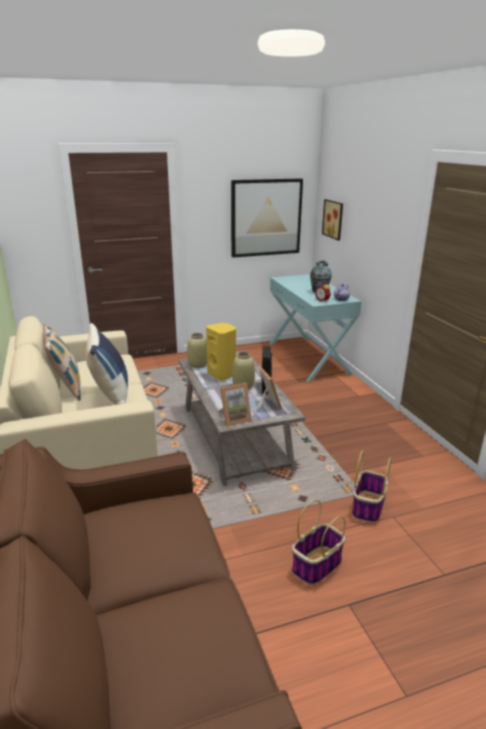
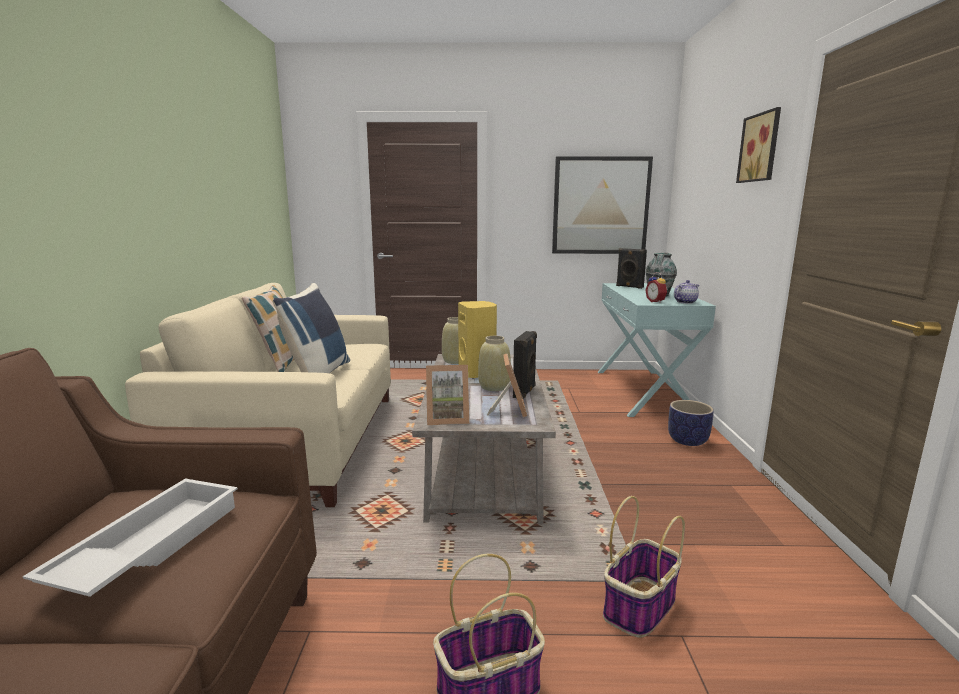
camera: 20 degrees right, 10 degrees down
picture [322,199,343,240] -> picture moved to [736,107,781,183]
none -> white tray [23,479,238,597]
none -> black speaker [616,248,647,289]
none -> planter [668,400,714,446]

